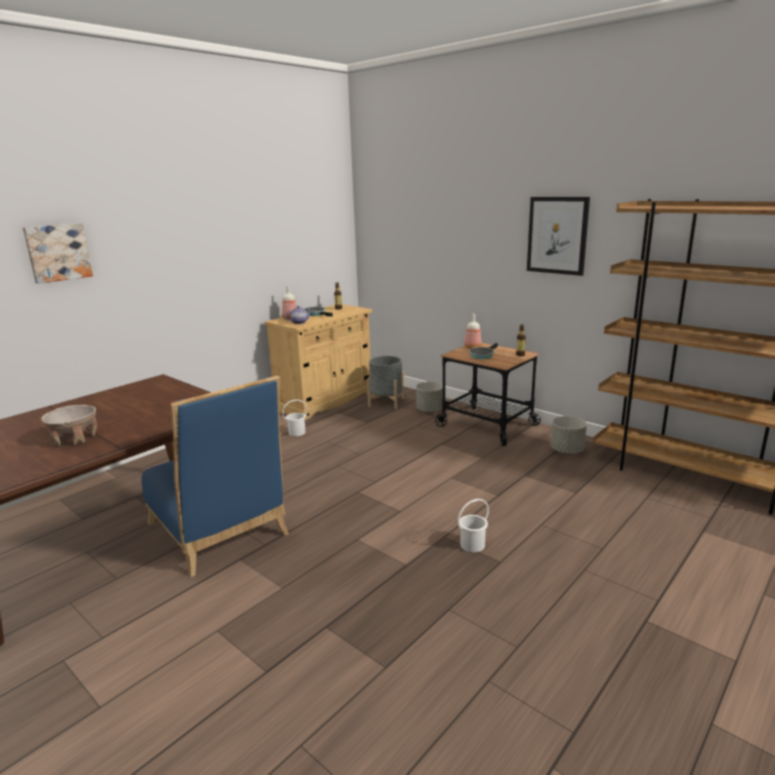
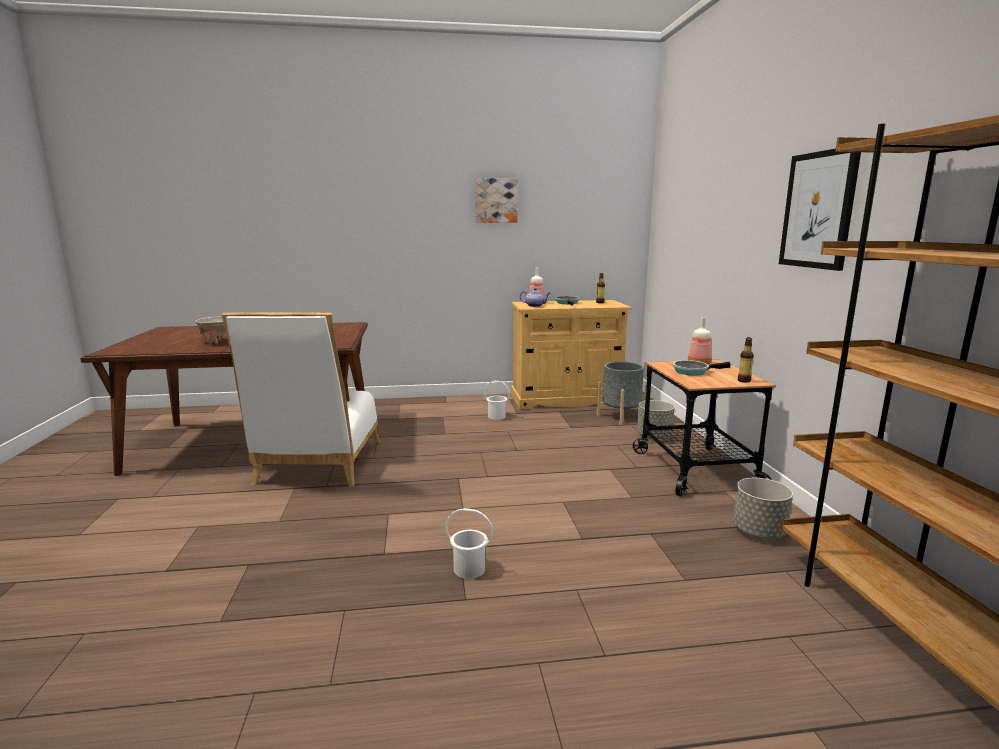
camera: 40 degrees right, 5 degrees down
picture [23,223,93,284] -> picture moved to [475,178,518,223]
blue chair [141,376,289,577] -> white chair [221,313,380,486]

